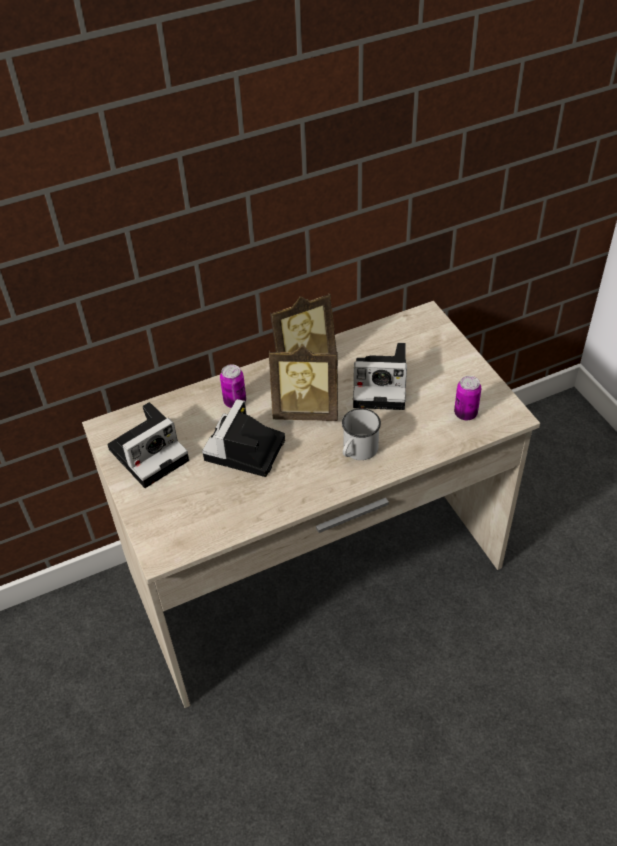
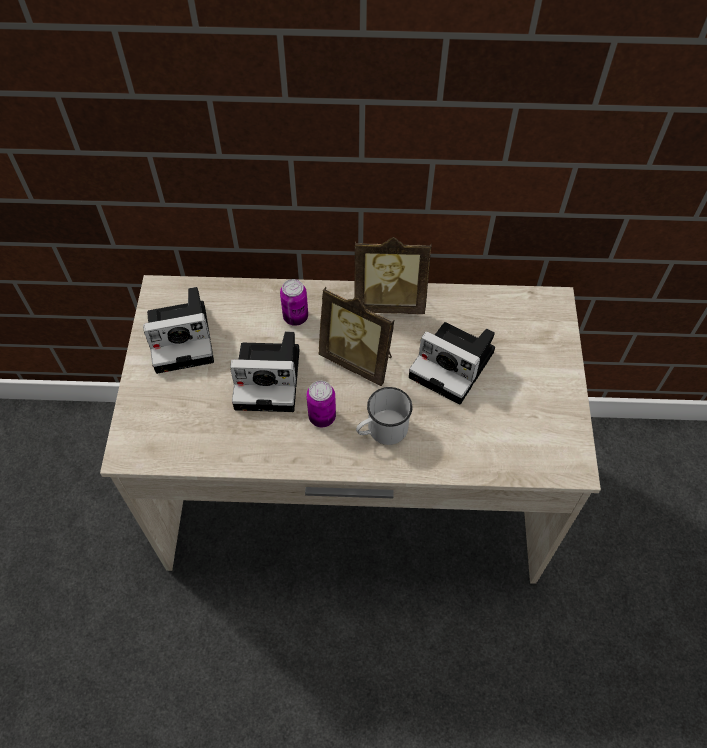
camera: 25 degrees right, 10 degrees up
camera [202,399,285,477] -> camera turned 135 degrees counterclockwise [230,331,299,412]
can [454,376,482,420] -> can moved to [306,381,336,427]

